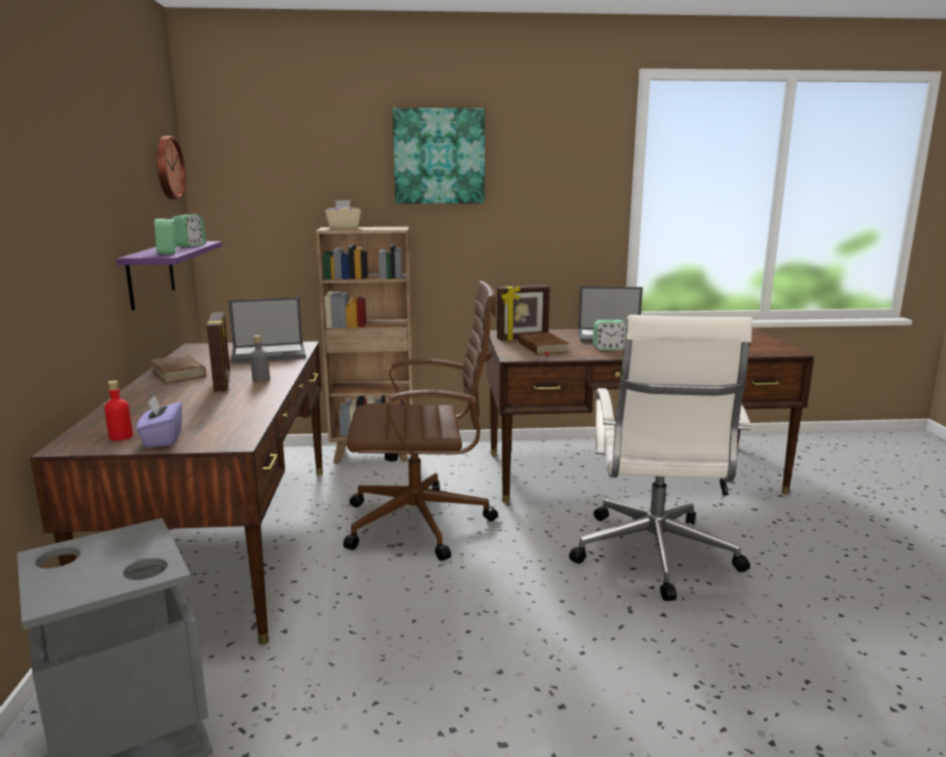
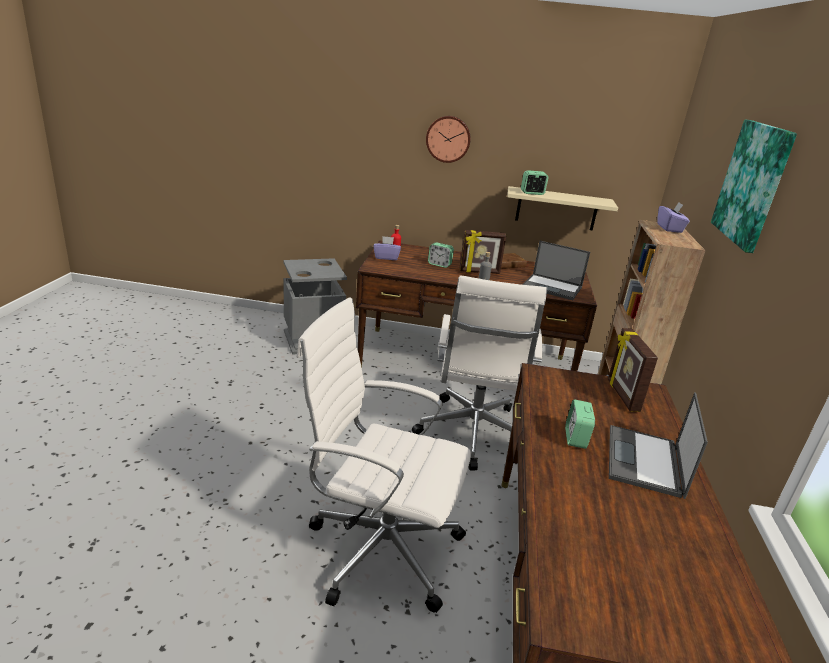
camera: 100 degrees right, 10 degrees up
purple shelf [116,241,222,310] -> beige shelf [507,186,618,231]
wall clock [157,136,186,200] -> wall clock moved to [426,116,471,163]
alarm clock [172,214,206,247] -> alarm clock moved to [428,242,454,268]
laptop [228,297,306,364] -> laptop turned 60 degrees counterclockwise [522,241,590,300]
beige tissue box [325,200,361,229] -> purple tissue box [657,203,690,233]
brown office chair [343,280,498,561] -> white office chair [412,276,547,471]
brown book [518,332,569,356] -> none

